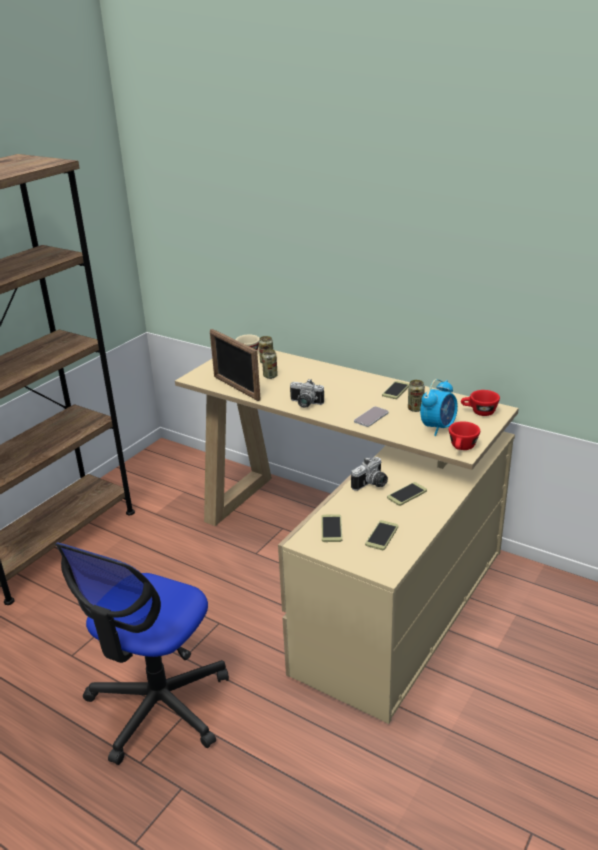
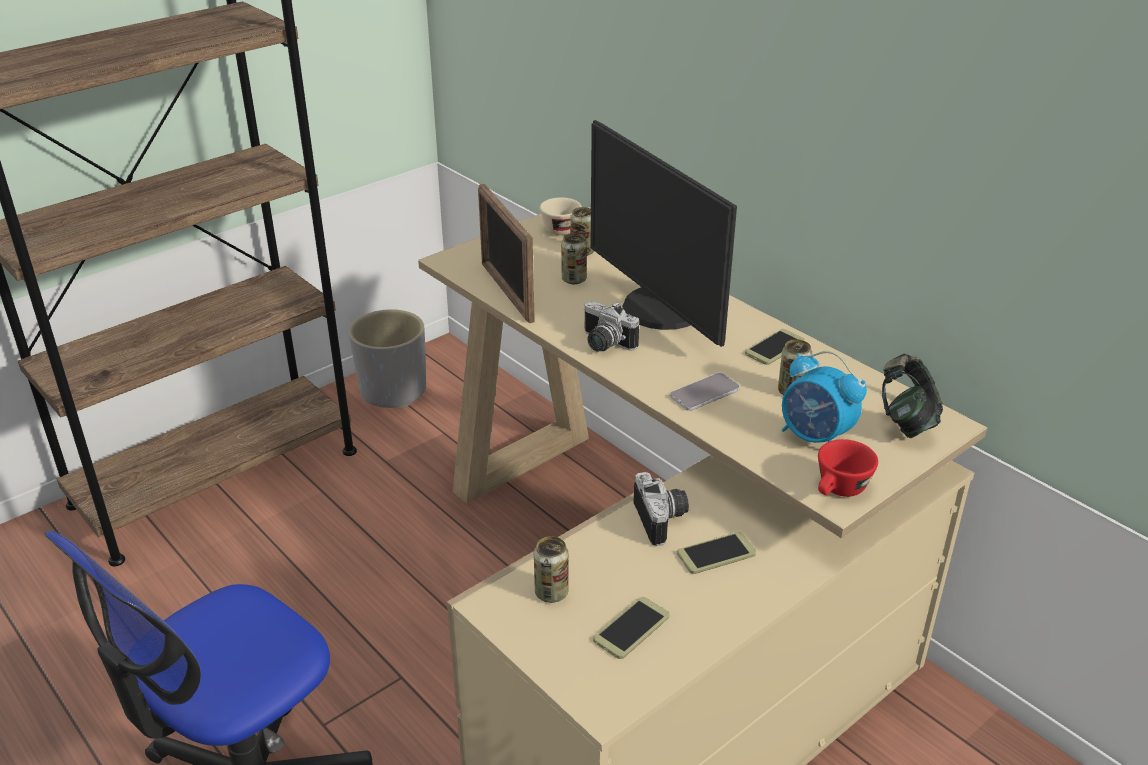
camera: 15 degrees right, 5 degrees up
phone [321,514,342,542] -> can [534,536,569,603]
camera [351,457,388,491] -> camera turned 75 degrees counterclockwise [633,472,689,546]
alarm clock [420,379,458,436] -> alarm clock turned 75 degrees clockwise [782,351,867,443]
red cup [461,390,500,416] -> headphones [882,354,943,438]
none -> grey planter [349,309,426,408]
none -> monitor [590,120,737,347]

